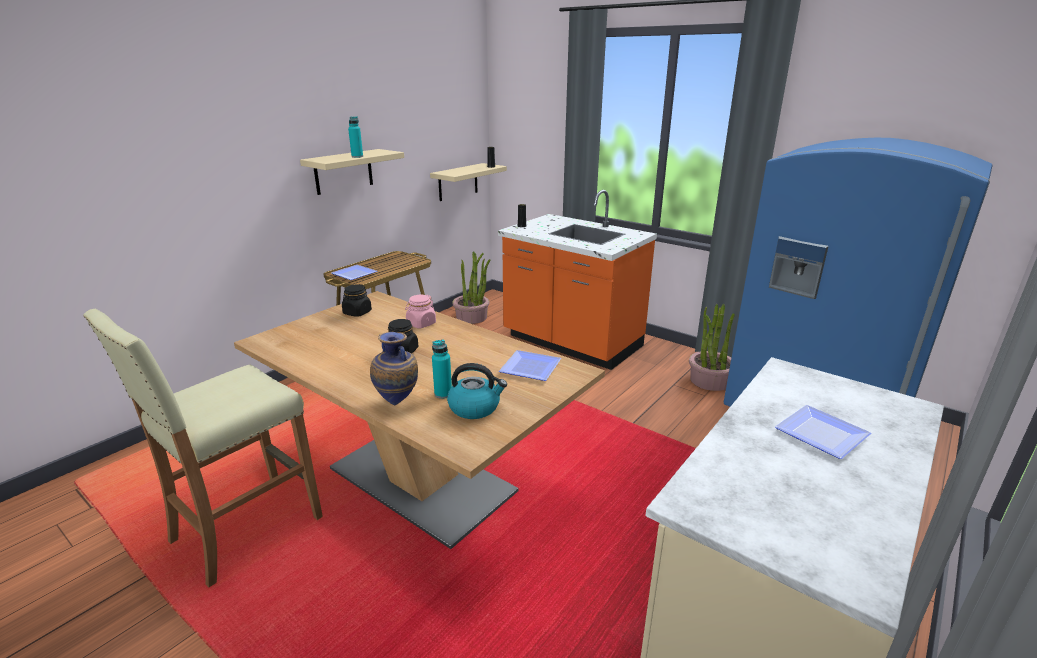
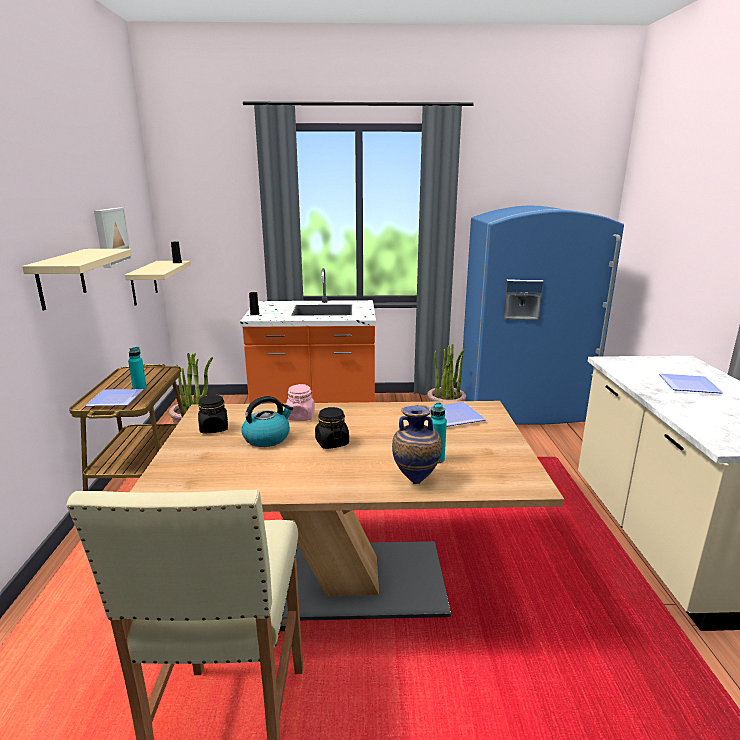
camera: 40 degrees left, 5 degrees down
turquoise bottle [348,116,363,158] -> turquoise bottle moved to [128,347,147,390]
kettle [447,363,507,419] -> kettle moved to [242,396,293,447]
none -> picture [94,208,132,268]

